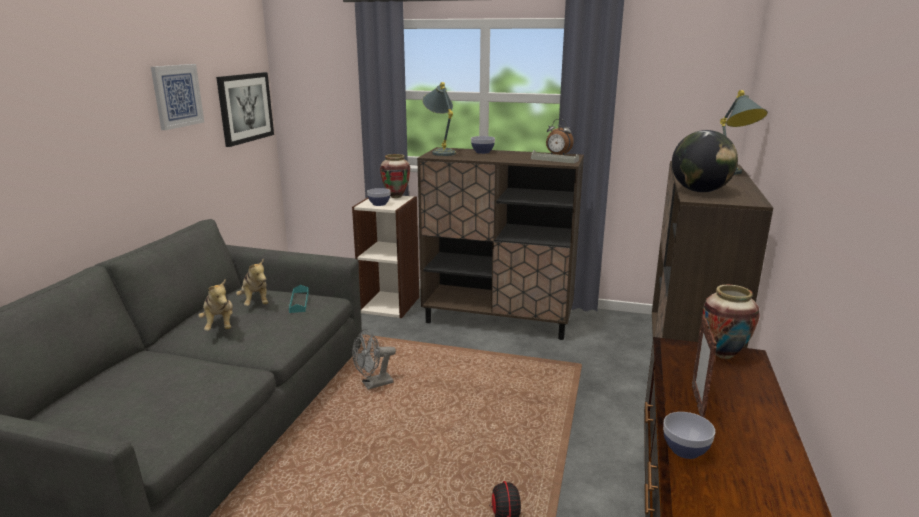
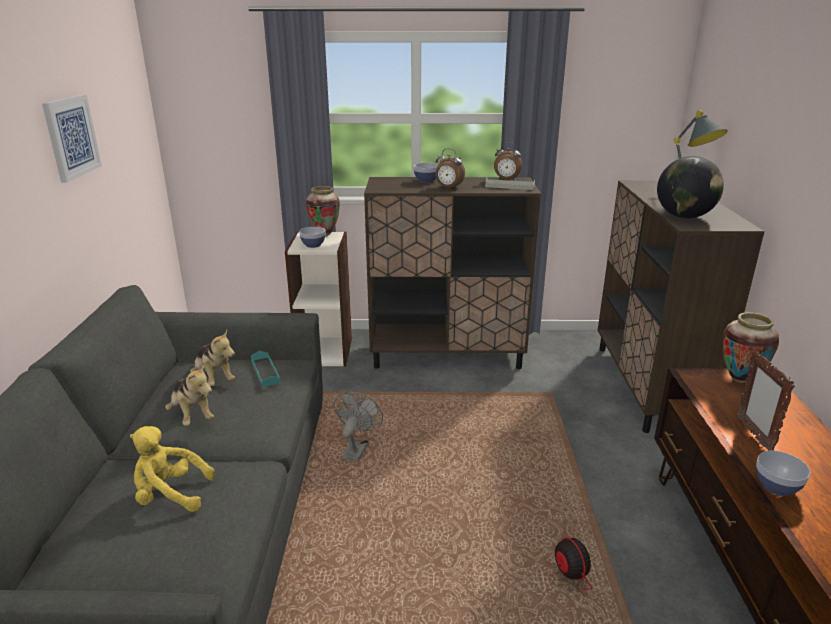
camera: 15 degrees left, 5 degrees up
picture [216,72,274,147] -> none
grey fan [352,329,396,390] -> grey fan turned 150 degrees clockwise [334,392,383,462]
grey table lamp [422,82,456,156] -> none
none -> yellow plush toy [130,426,215,512]
none -> alarm clock [435,148,465,189]

